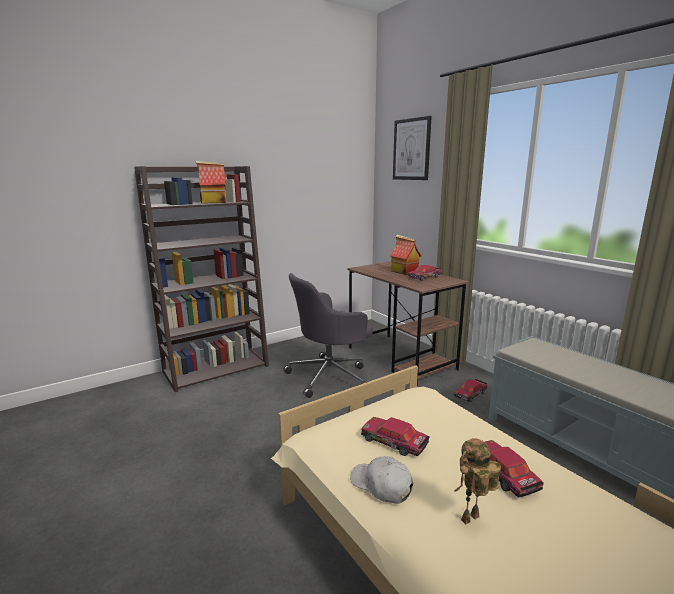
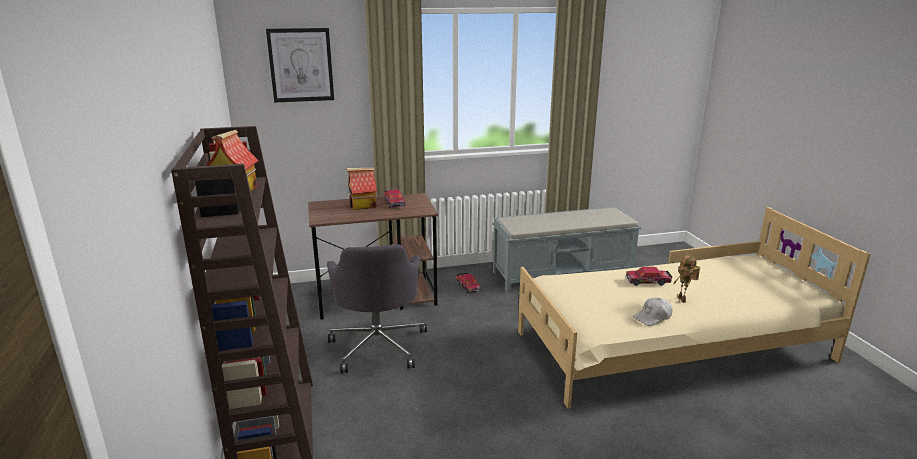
camera: 70 degrees left, 5 degrees up
toy car [361,417,430,456] -> none

